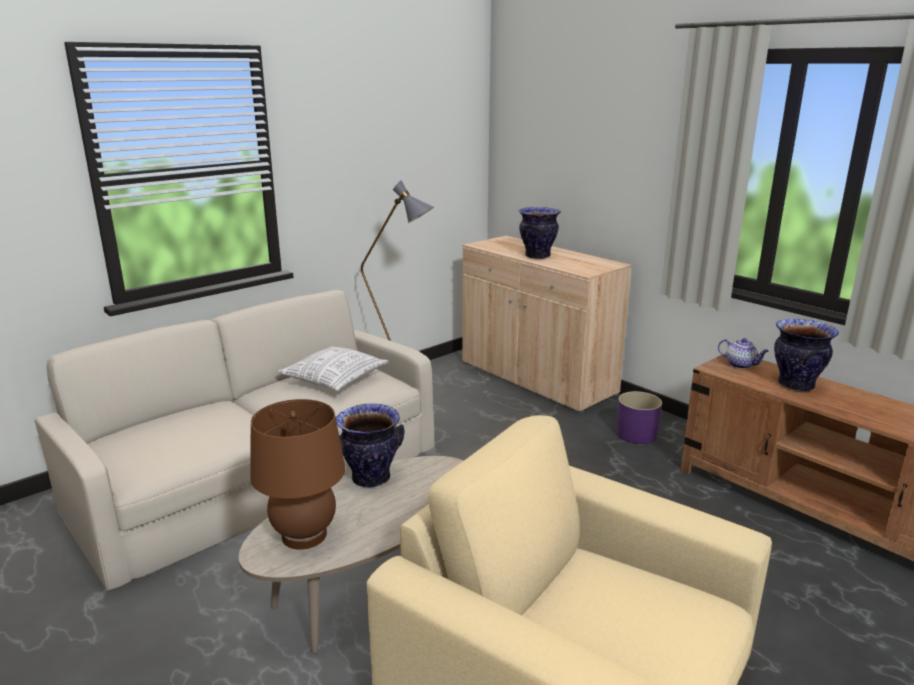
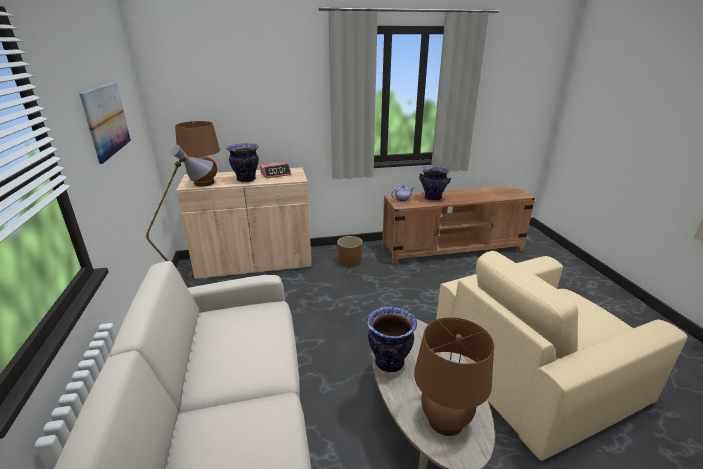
camera: 60 degrees left, 5 degrees up
pillow [278,346,389,391] -> none
purple planter [616,391,662,444] -> brown planter [337,236,362,267]
none -> picture [79,82,131,164]
none -> brown table lamp [175,121,220,187]
none -> alarm clock [260,162,291,179]

